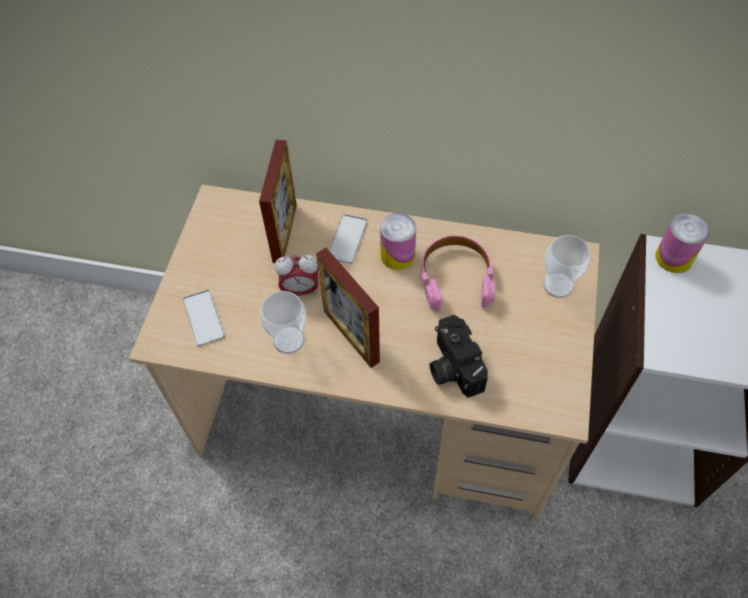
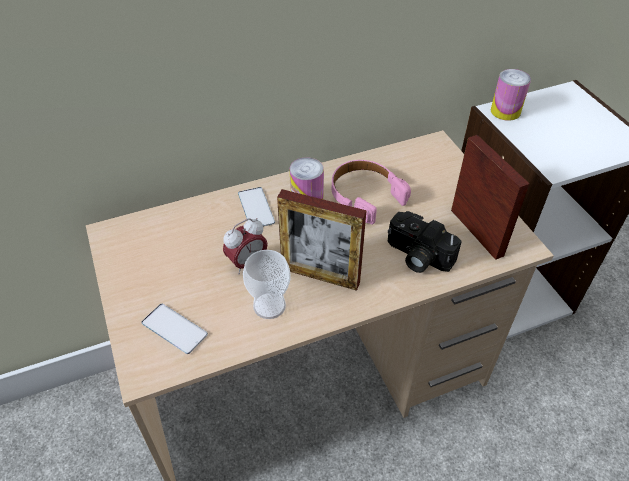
camera: 35 degrees left, 10 degrees down
picture frame [259,140,297,263] -> picture frame moved to [451,135,530,260]
cup [543,235,590,298] -> none

